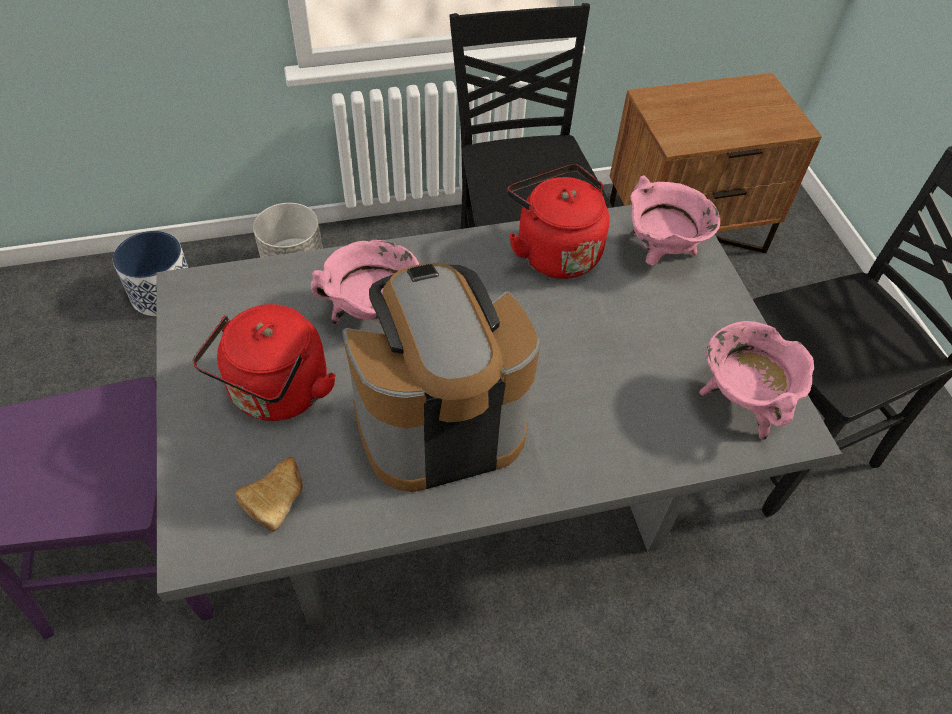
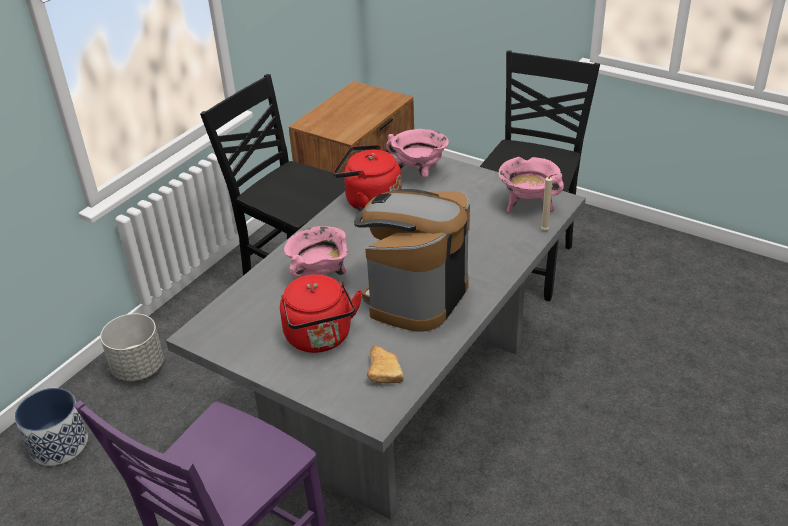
camera: 40 degrees left, 15 degrees down
none -> beige candle [541,174,557,230]

